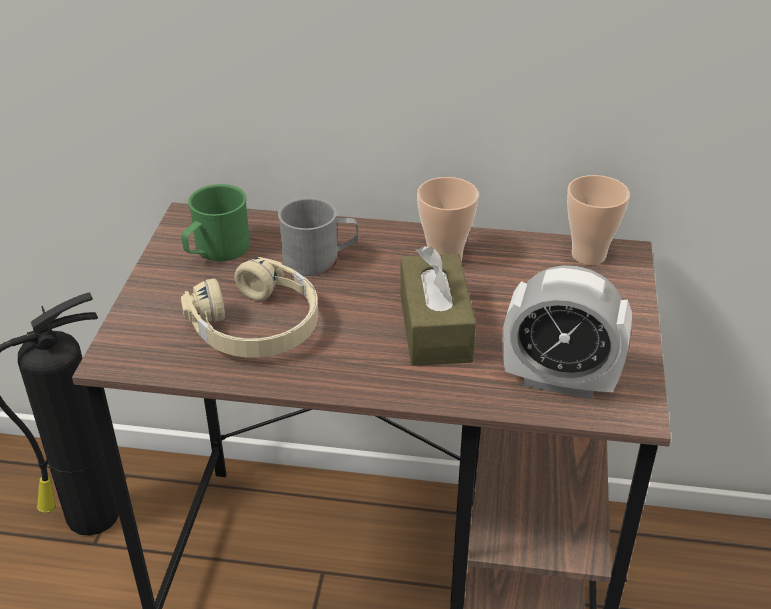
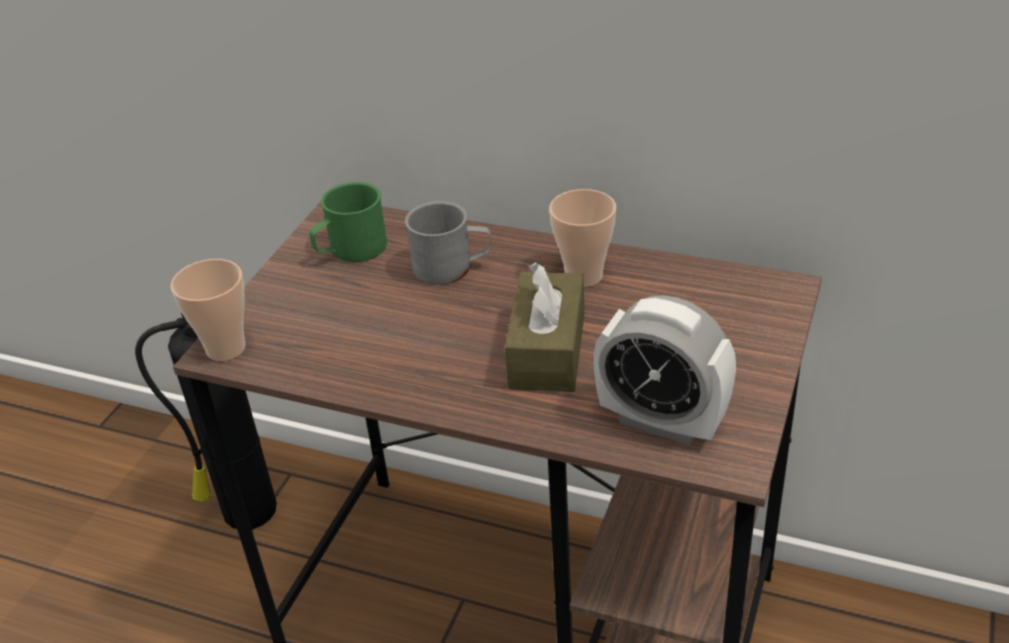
camera: 15 degrees right, 0 degrees up
beige headphones [181,257,318,358] -> none
cup [567,175,630,265] -> cup moved to [171,259,245,361]

